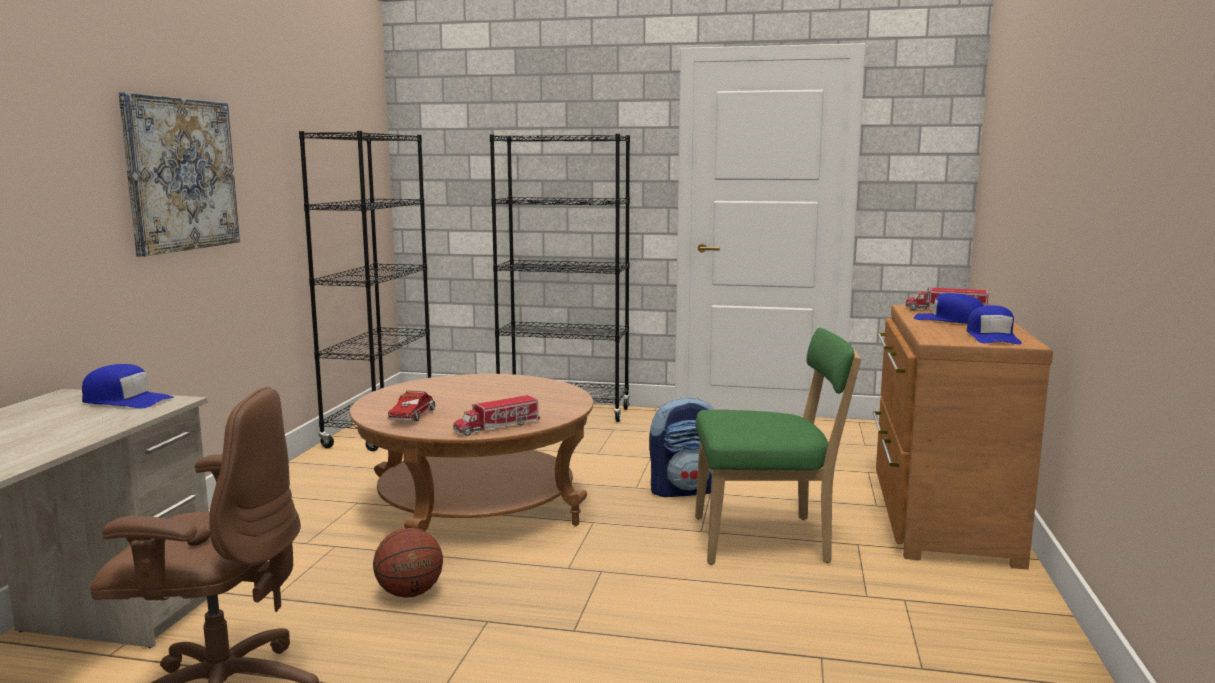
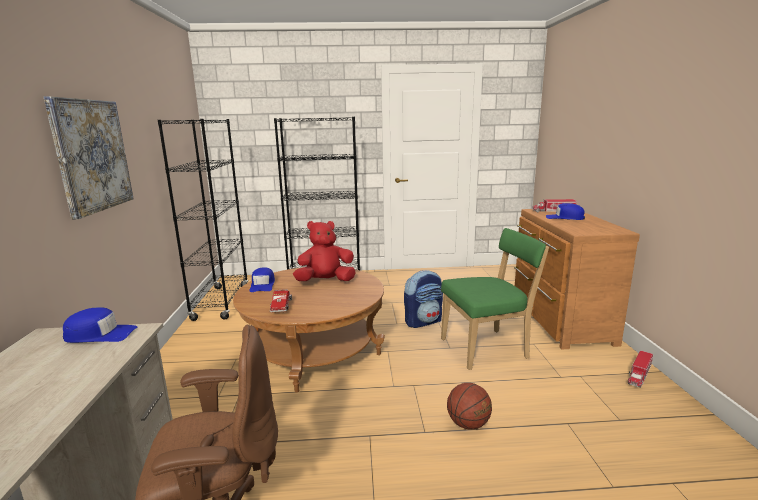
camera: 15 degrees left, 5 degrees up
basketball [373,528,443,598] -> basketball moved to [447,383,492,430]
toy truck [453,395,540,436] -> toy truck moved to [628,351,653,388]
blue cap [967,305,1022,344] -> blue cap moved to [250,267,275,292]
none -> red plush toy [293,221,356,281]

